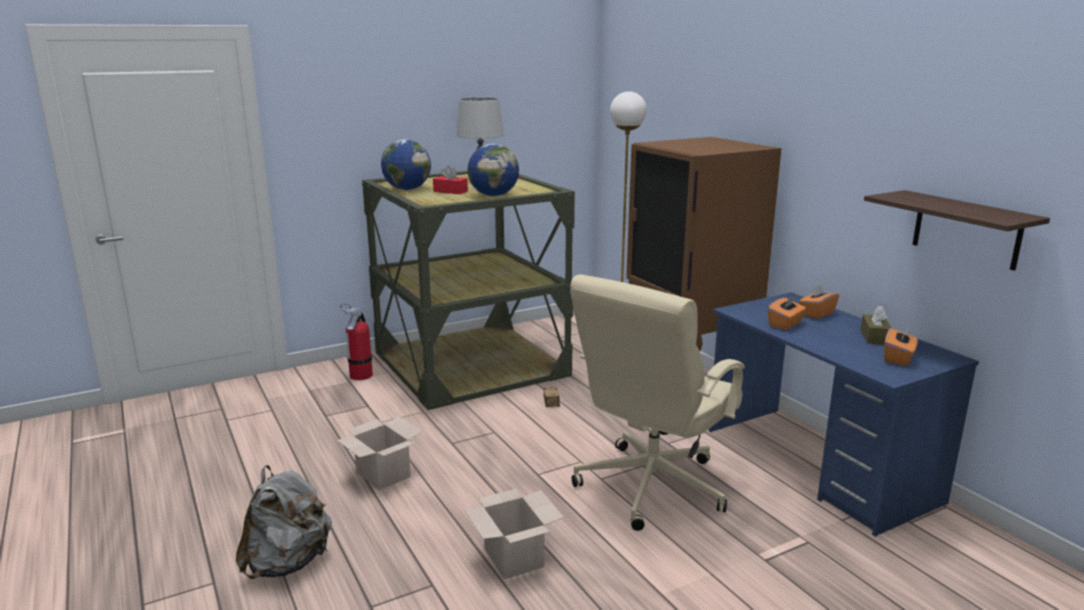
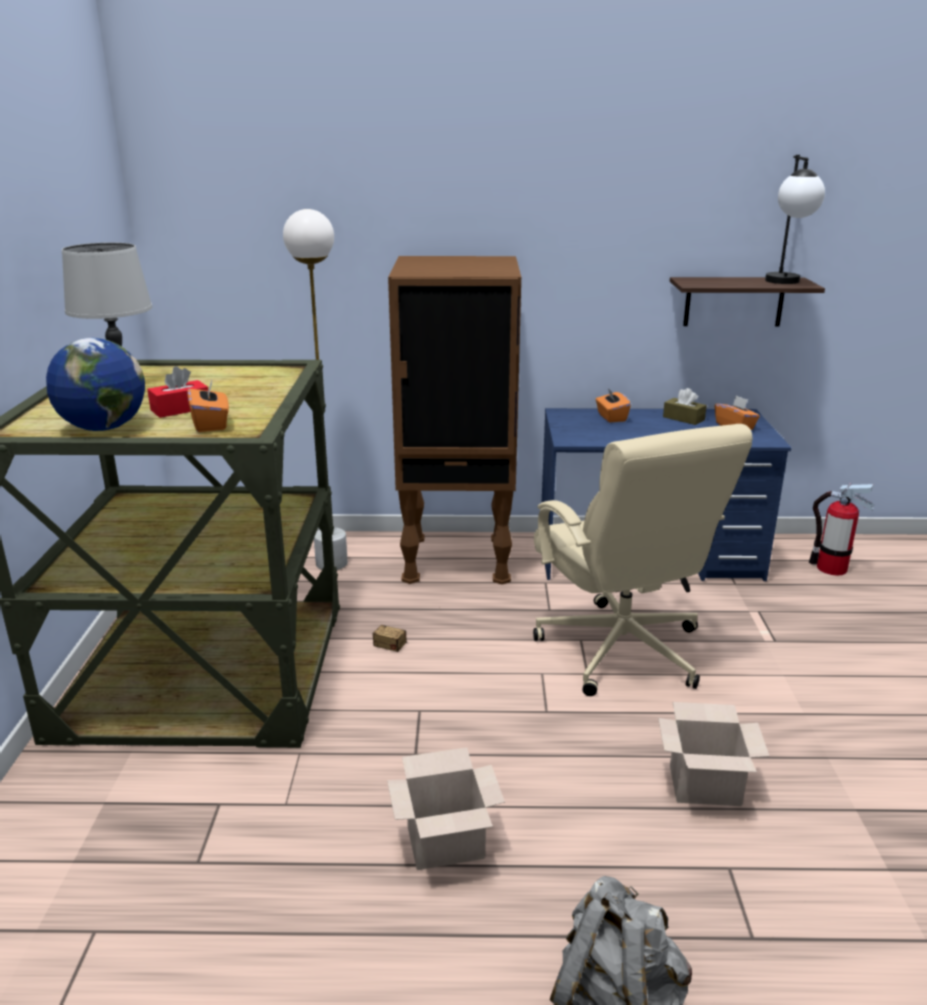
camera: 60 degrees left, 5 degrees up
fire extinguisher [340,303,373,380] -> fire extinguisher moved to [809,483,874,576]
globe [467,144,519,196] -> none
orange tissue box [768,295,806,330] -> orange tissue box moved to [187,380,229,432]
none -> table lamp [765,155,825,284]

